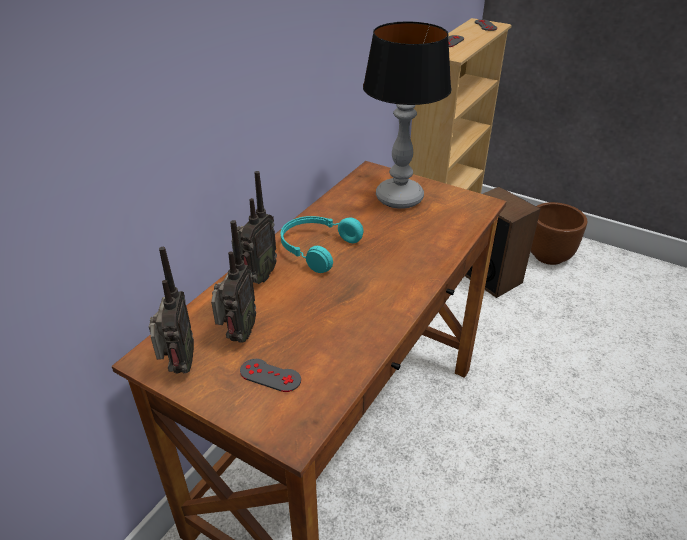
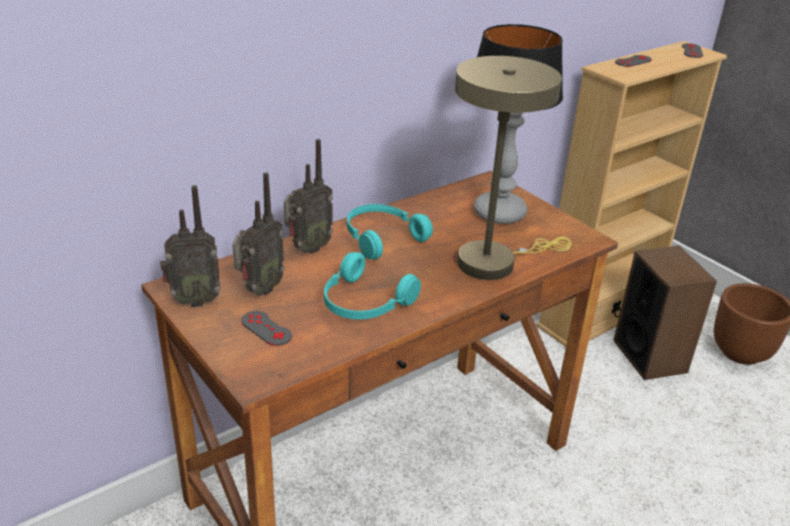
camera: 20 degrees right, 5 degrees down
radio [149,247,194,374] -> radio turned 60 degrees clockwise [160,185,221,307]
none -> turquoise headphones [324,252,421,319]
none -> beige table lamp [455,56,571,280]

